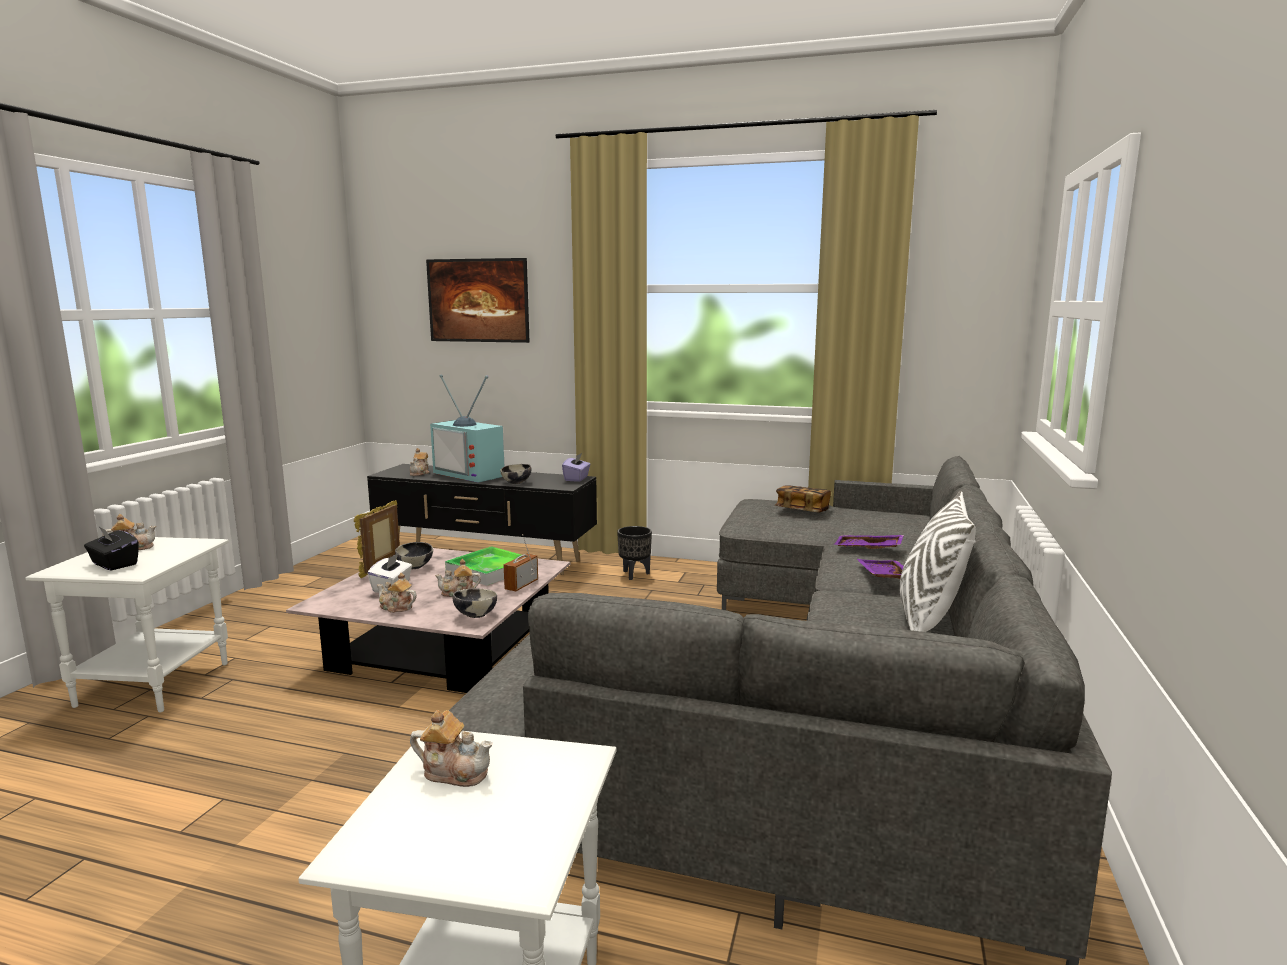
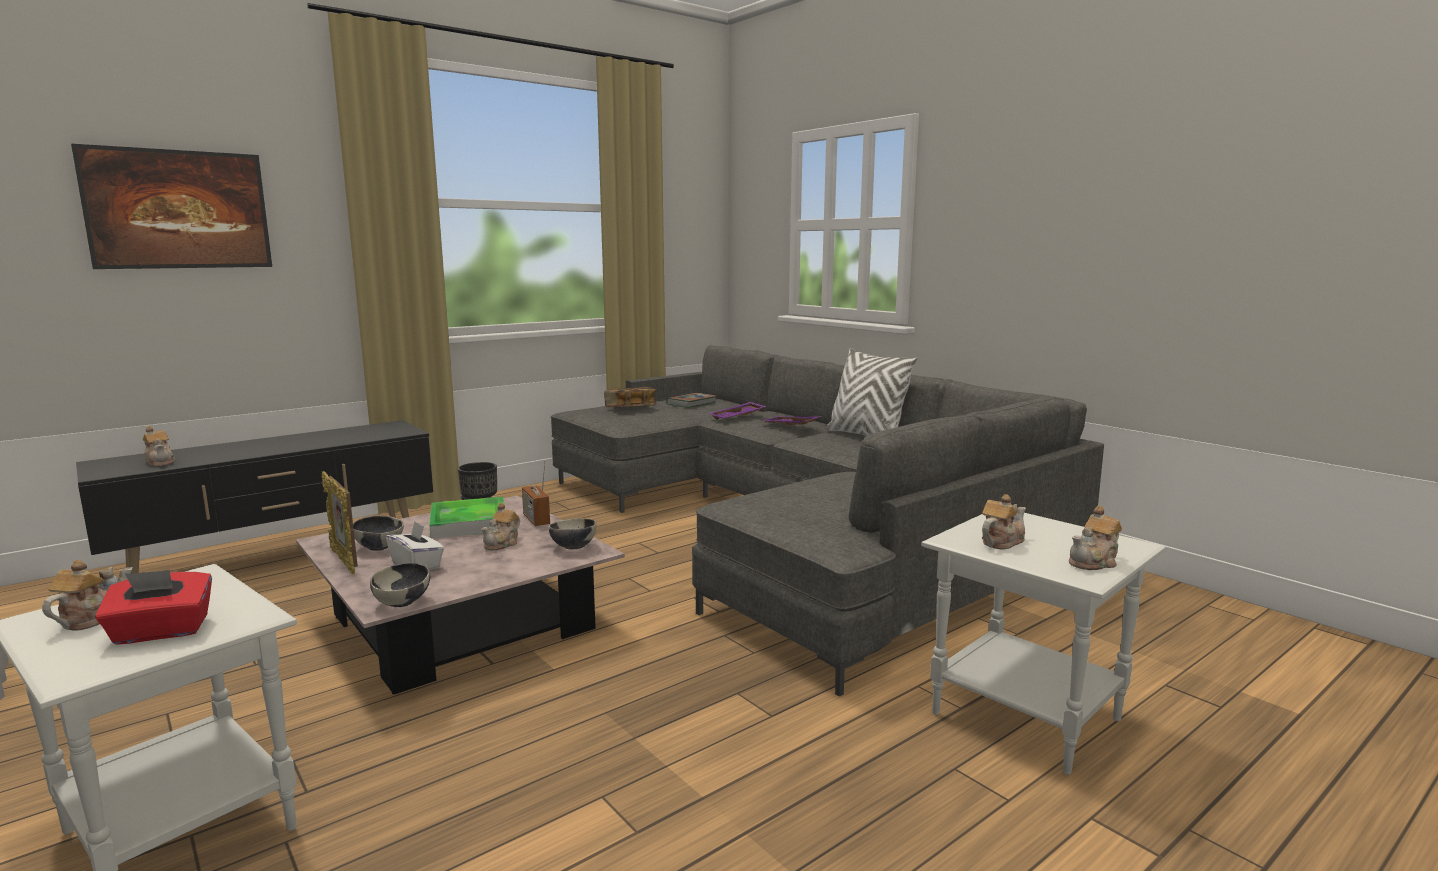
camera: 55 degrees left, 0 degrees up
black tissue box [84,527,139,571] -> red tissue box [95,570,212,645]
teapot [377,572,417,613] -> teapot moved to [1069,506,1122,570]
television [430,374,504,483] -> none
bowl [500,464,531,484] -> bowl moved to [370,562,430,607]
purple tissue box [562,453,591,482] -> none
none -> book [666,393,717,408]

